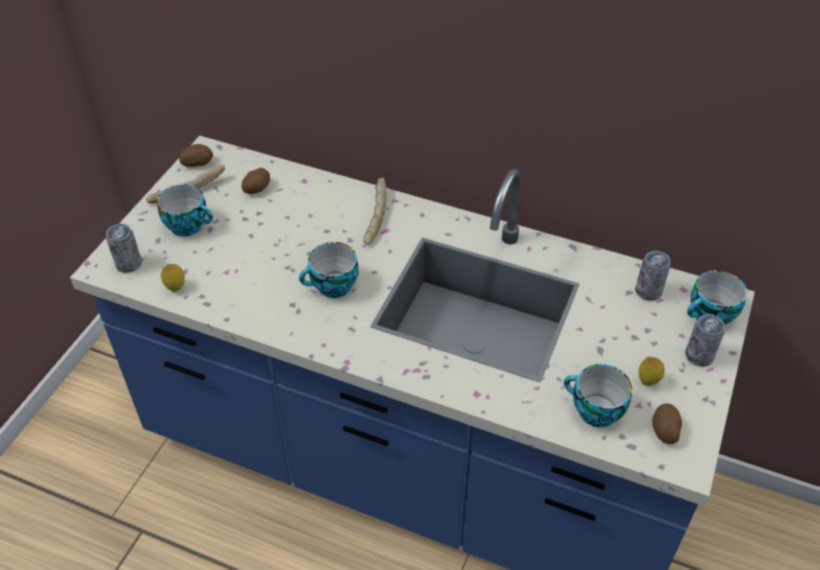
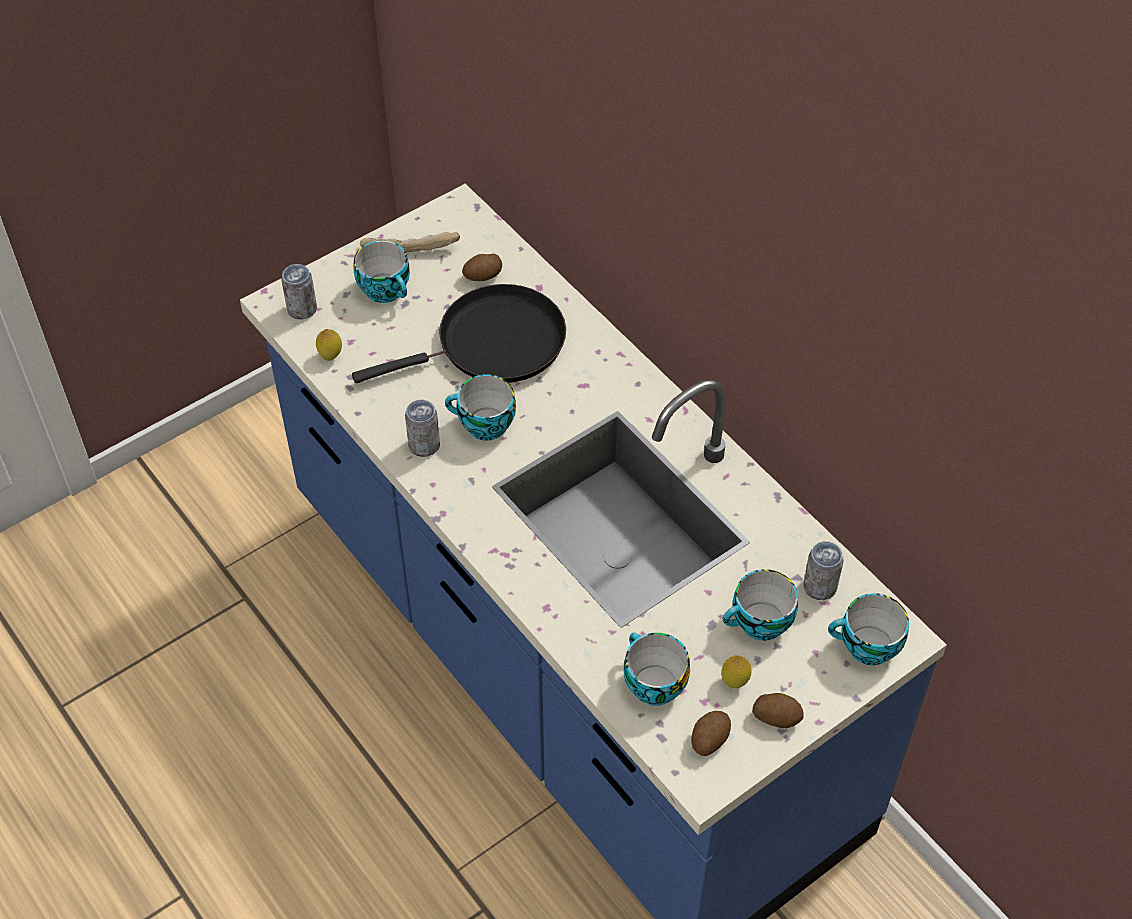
camera: 30 degrees right, 5 degrees up
potato [179,144,213,167] -> potato moved to [752,693,804,728]
bread [363,177,387,245] -> none
can [685,314,725,366] -> can moved to [405,399,440,457]
none -> black frying pan [352,284,566,383]
none -> cup [723,569,798,641]

